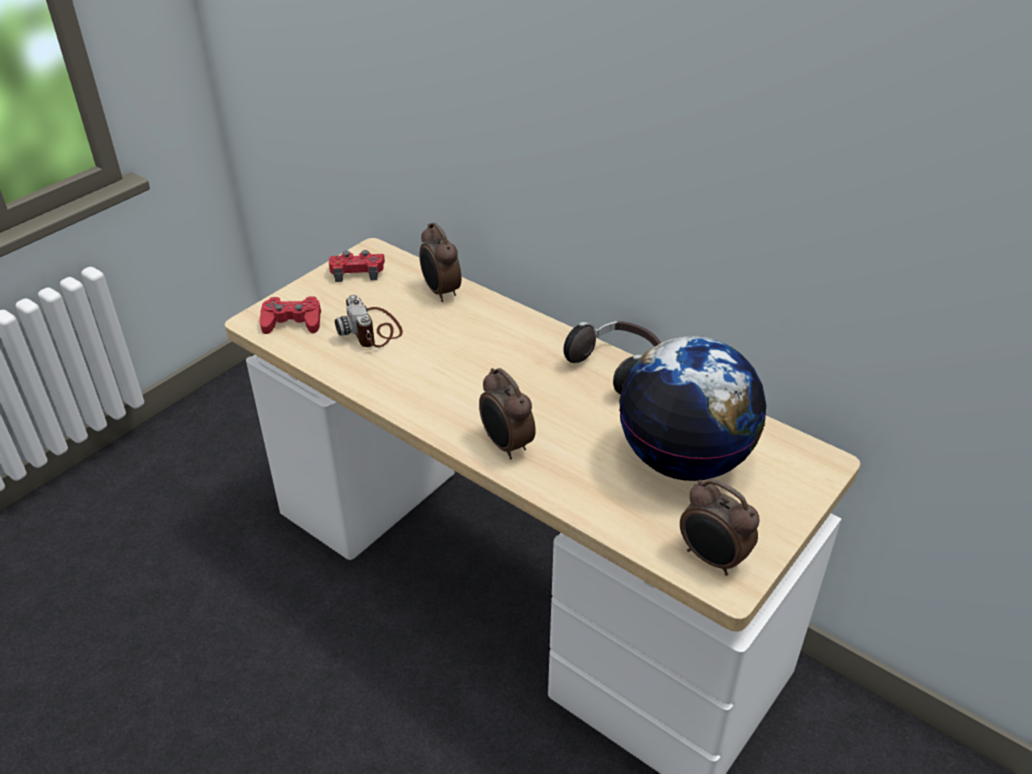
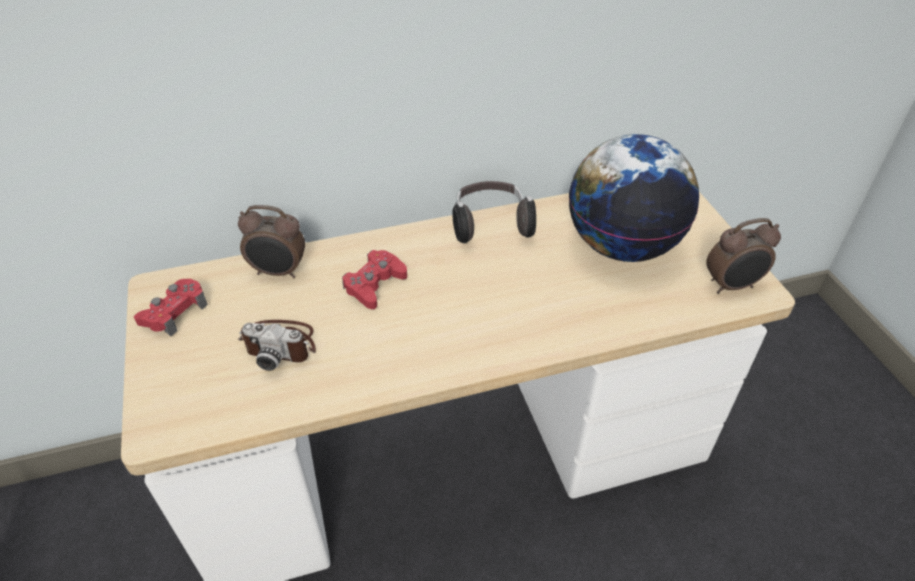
camera: 55 degrees left, 5 degrees up
red game controller [260,296,321,334] -> red game controller moved to [342,250,407,309]
alarm clock [479,368,536,460] -> none

